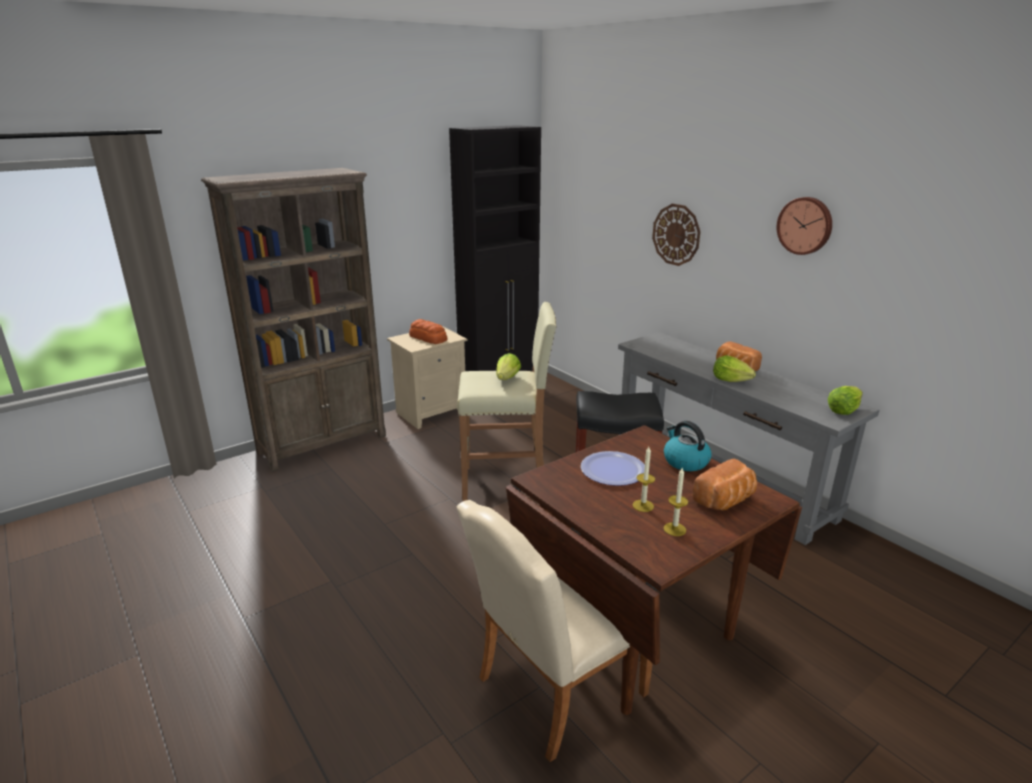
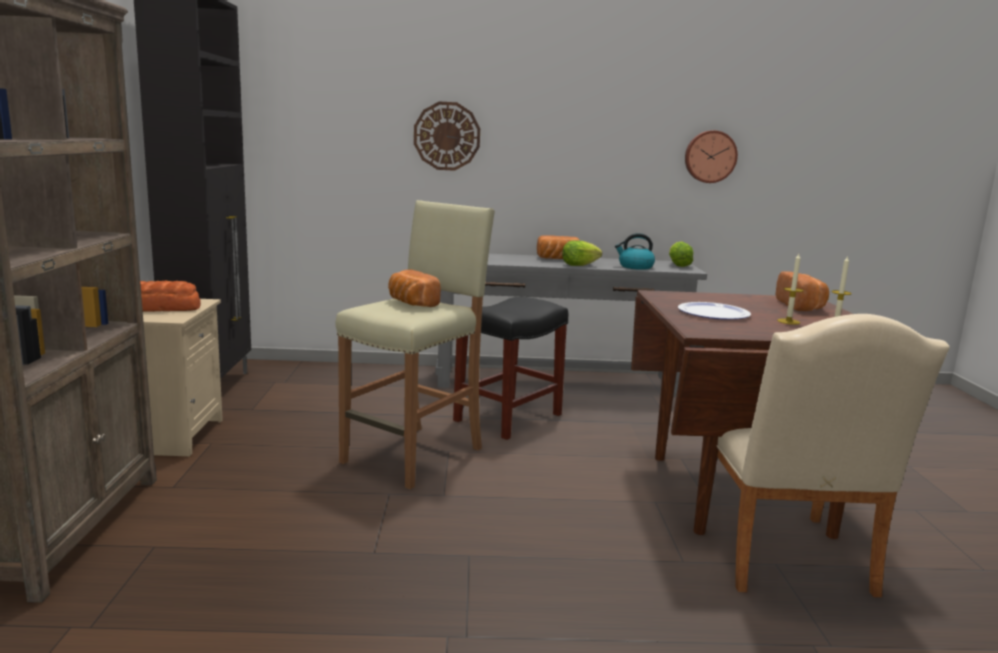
camera: 55 degrees left, 10 degrees down
lettuce [496,353,521,380] -> bread [388,269,441,307]
kettle [664,421,712,471] -> kettle moved to [615,233,655,270]
wall clock [777,197,832,255] -> wall clock moved to [685,130,738,183]

